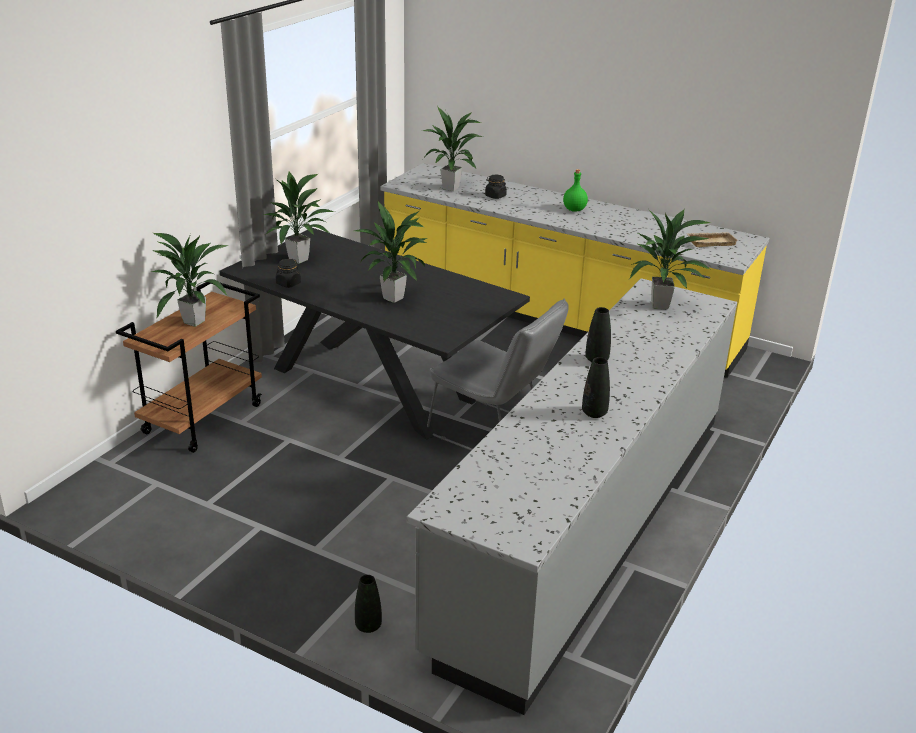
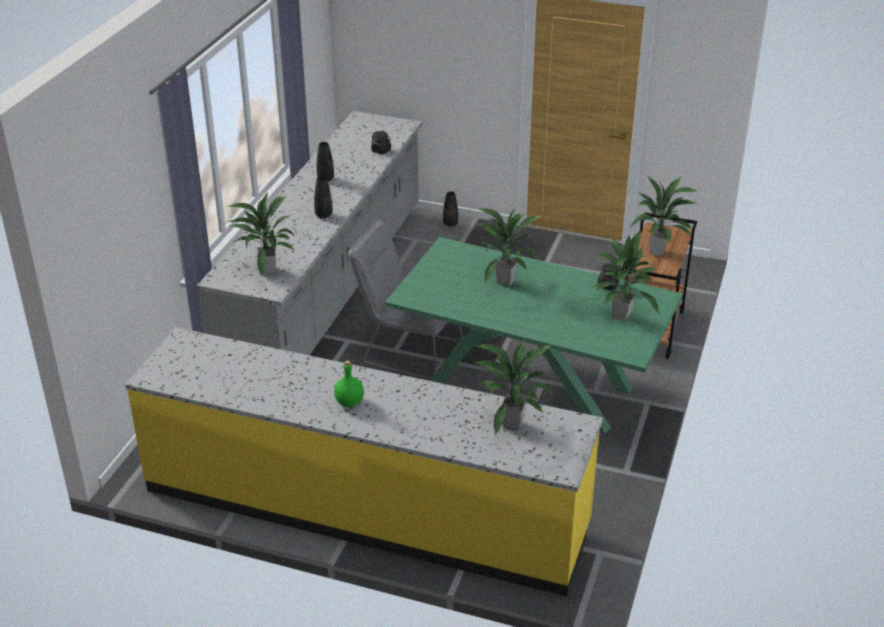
camera: 170 degrees right, 5 degrees up
black dining table [220,228,530,440] -> green dining table [385,237,683,433]
black jar [485,175,507,199] -> black jar moved to [371,131,391,154]
beige tray [686,232,738,247] -> none

